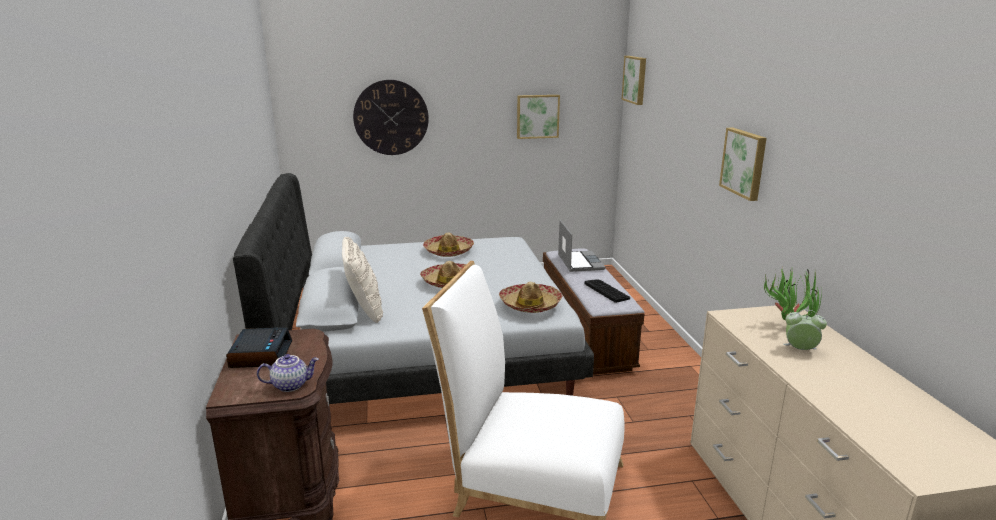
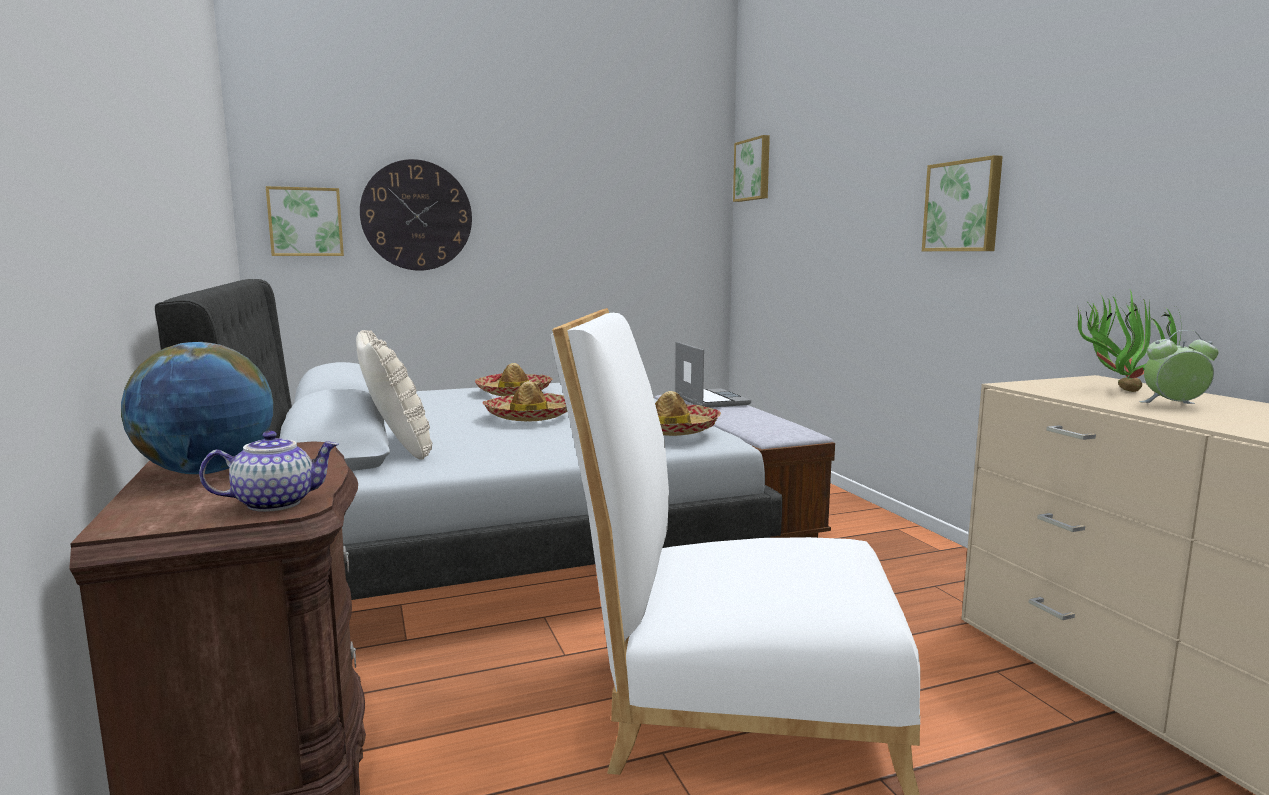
camera: 10 degrees left, 10 degrees down
alarm clock [226,327,292,368] -> globe [121,342,274,474]
picture [517,95,560,139] -> picture moved to [266,186,344,256]
keyboard [585,280,630,303] -> none

